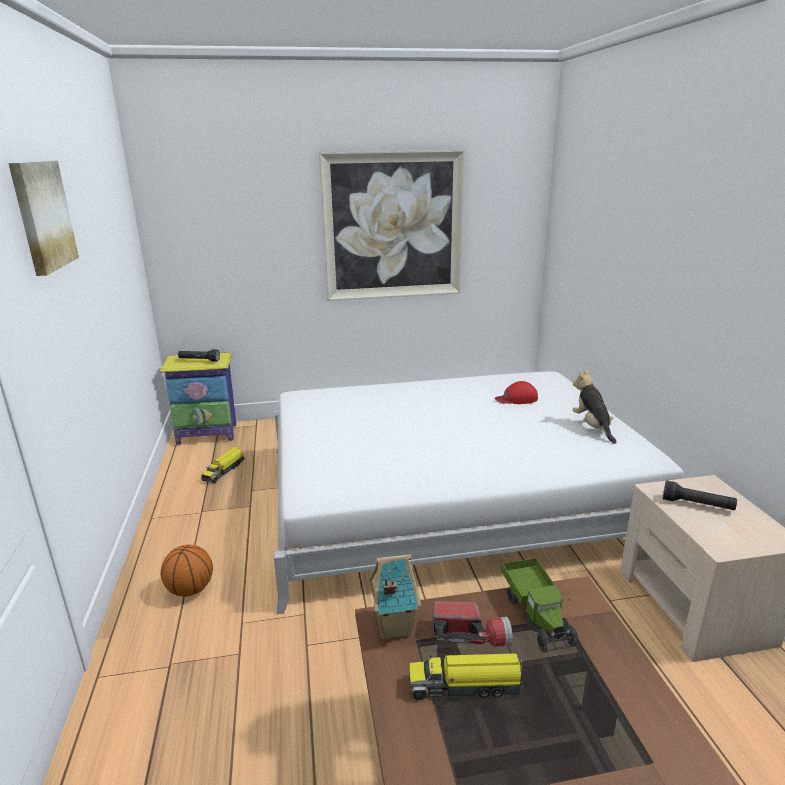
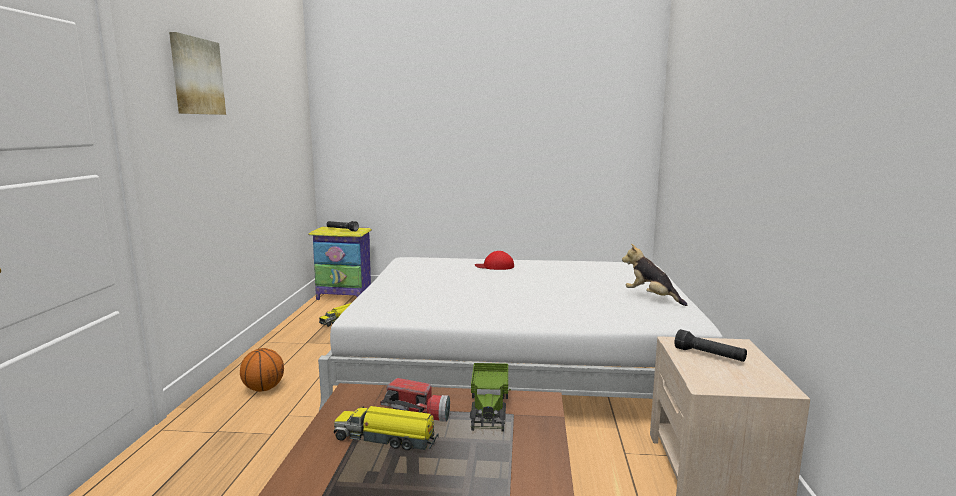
camera: 15 degrees right, 10 degrees down
picture [319,150,465,301] -> none
toy house [369,554,421,640] -> none
red cap [494,381,538,404] -> red cap moved to [475,251,514,270]
plush toy [573,369,616,444] -> plush toy turned 45 degrees counterclockwise [622,244,687,306]

